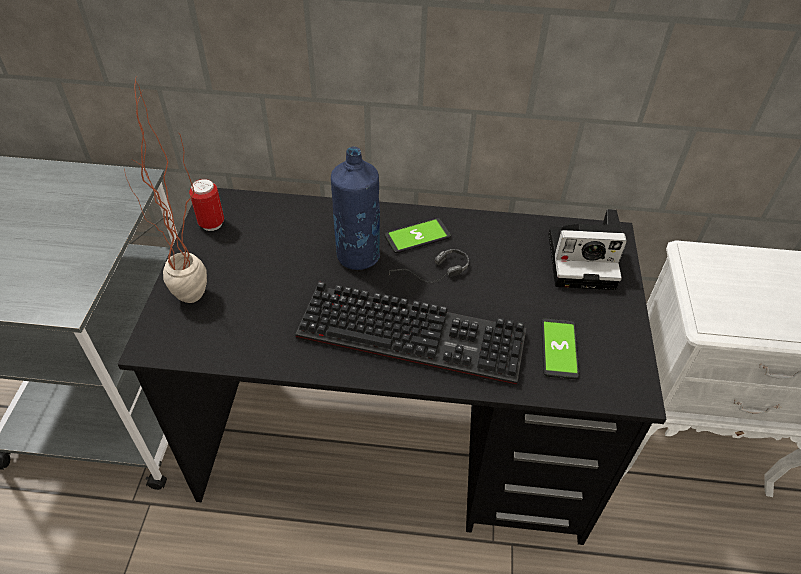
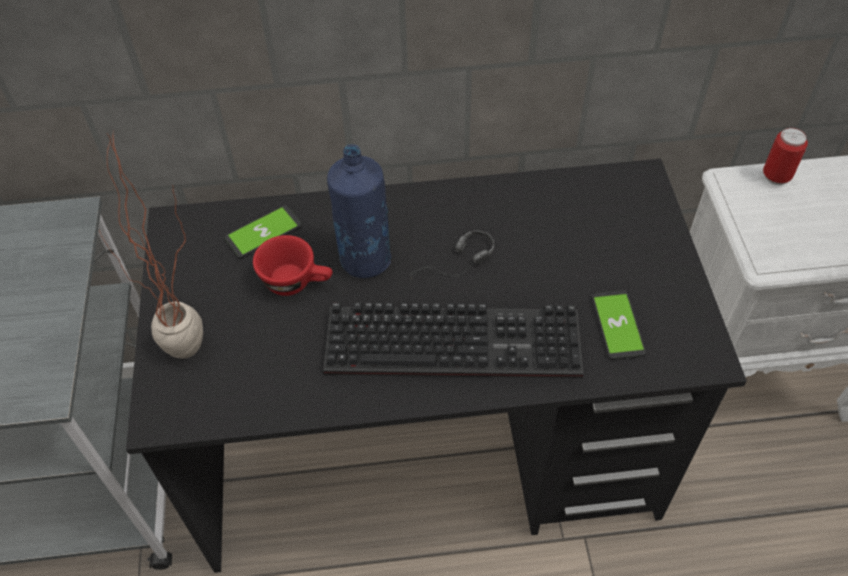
camera: 10 degrees left, 5 degrees up
can [189,179,224,231] -> can moved to [763,128,808,185]
phone [384,218,451,253] -> phone moved to [224,205,303,259]
camera [548,209,627,290] -> none
none -> red cup [253,235,333,296]

